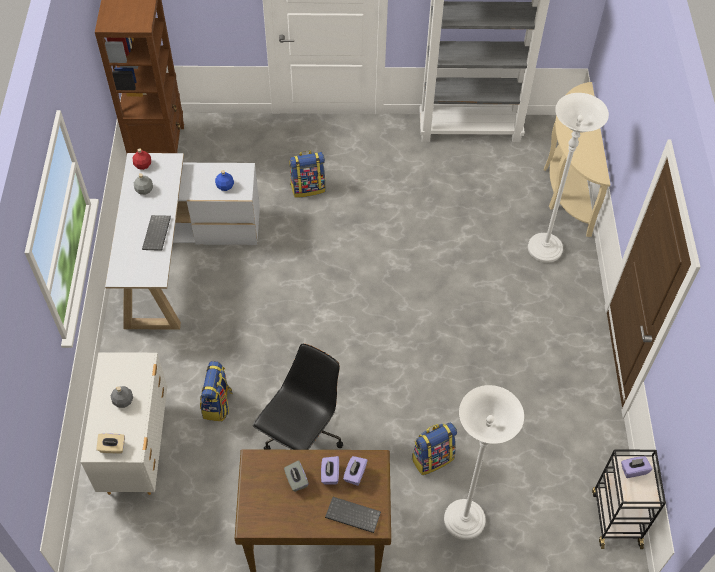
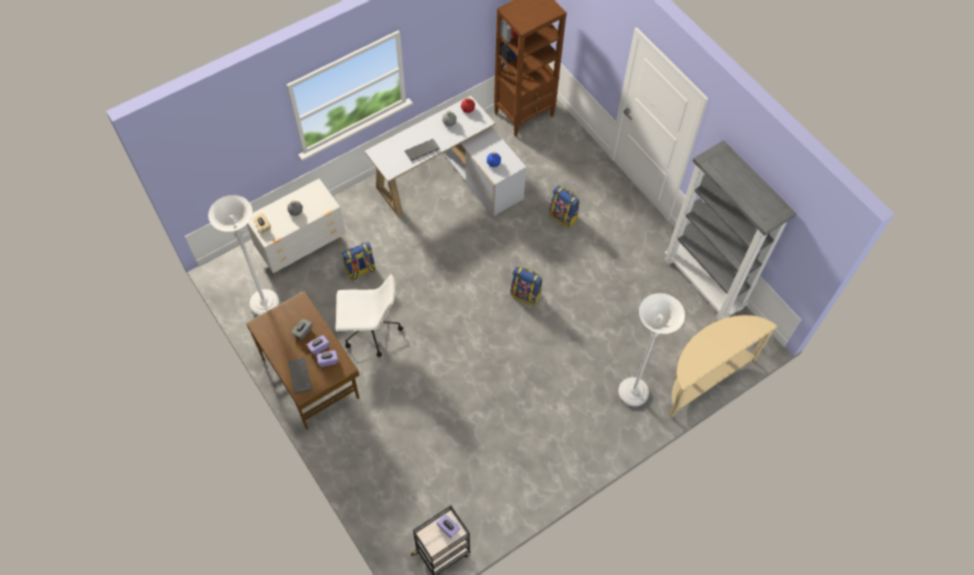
camera: 55 degrees right, 5 degrees up
black office chair [253,344,343,450] -> white office chair [336,274,403,357]
backpack [412,423,457,475] -> backpack moved to [510,266,543,306]
white floor lamp [444,385,524,540] -> white floor lamp moved to [208,195,279,316]

